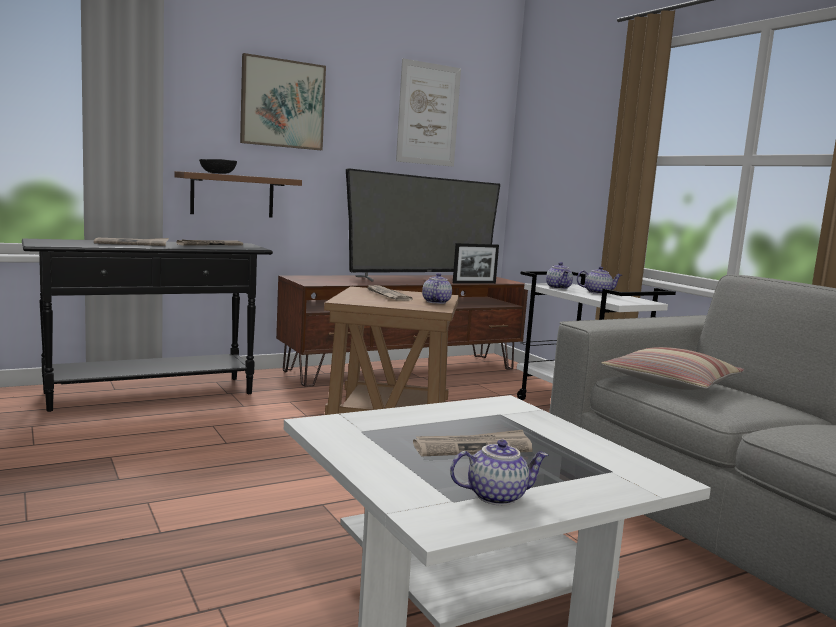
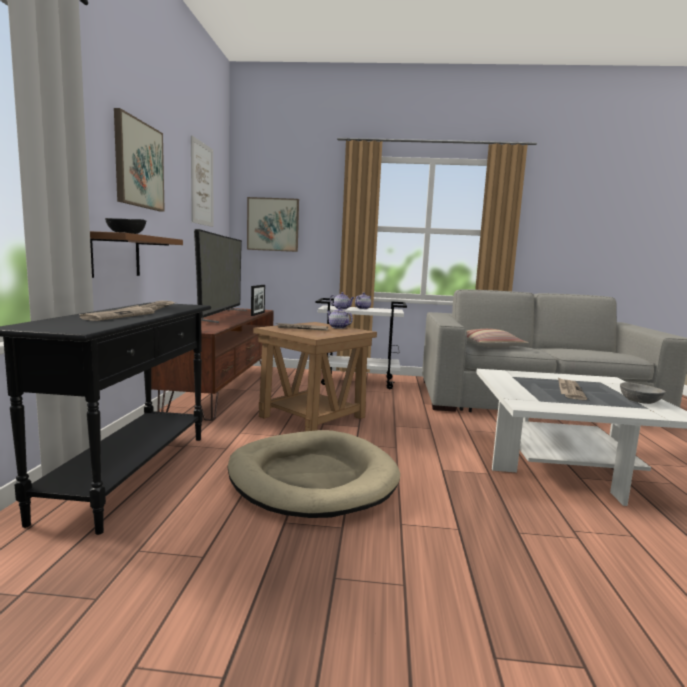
camera: 55 degrees left, 0 degrees up
teapot [450,439,549,506] -> grey bowl [620,382,666,404]
none -> beige dog bed [227,430,400,518]
none -> picture [247,197,299,252]

